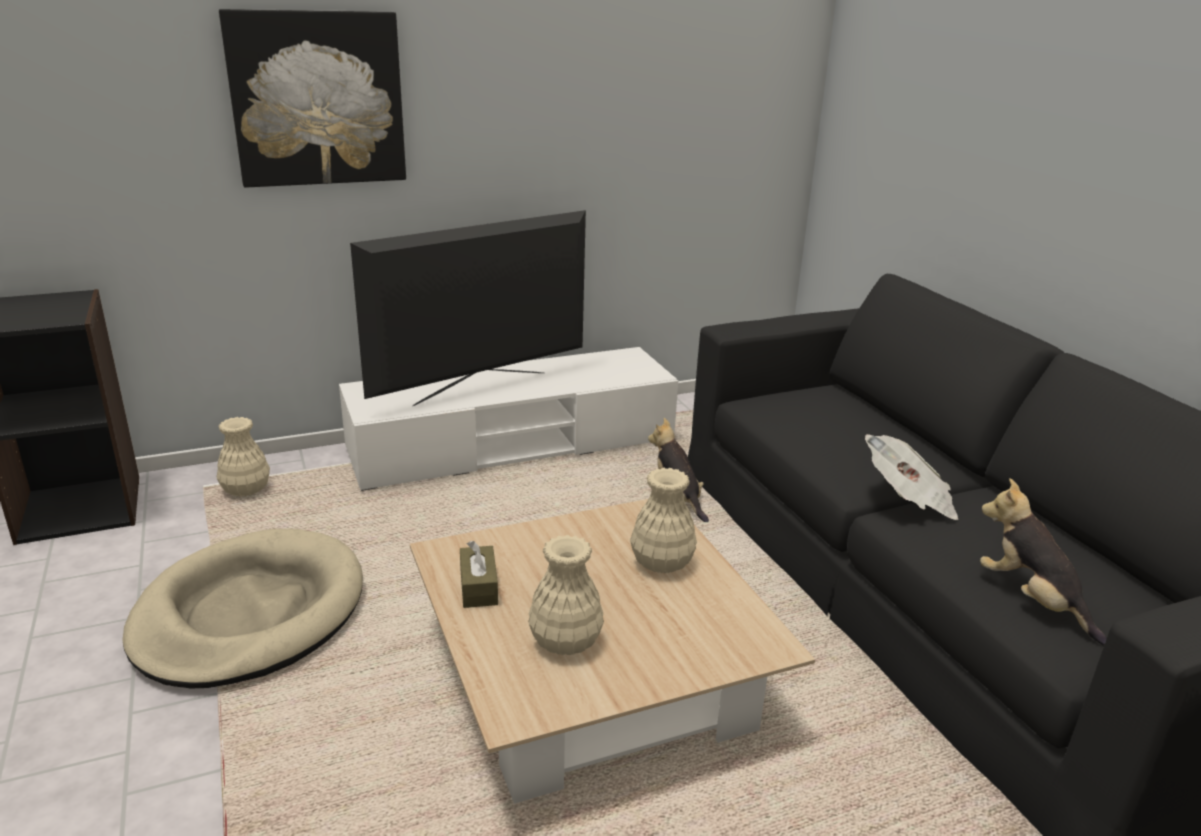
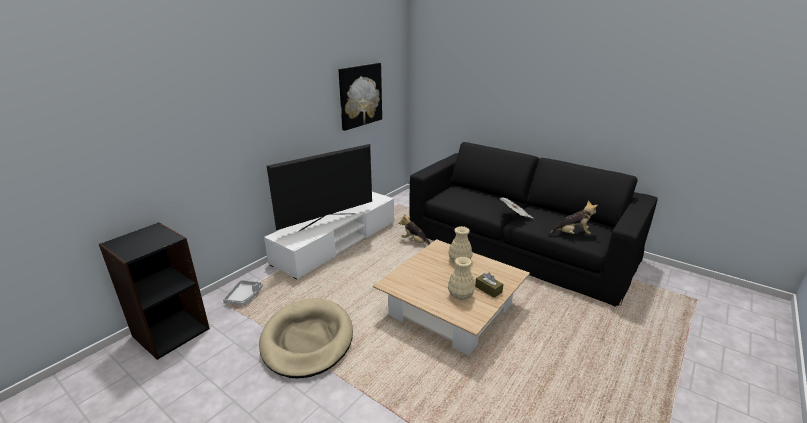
camera: 30 degrees left, 0 degrees up
beige vase [216,417,270,497] -> grey tray [223,280,263,305]
picture [219,9,406,188] -> picture moved to [338,63,382,131]
television [350,210,586,406] -> television turned 150 degrees counterclockwise [267,144,372,232]
brown tissue box [460,541,498,608] -> brown tissue box moved to [475,273,503,298]
plush toy [980,478,1107,645] -> plush toy turned 150 degrees clockwise [548,200,598,235]

